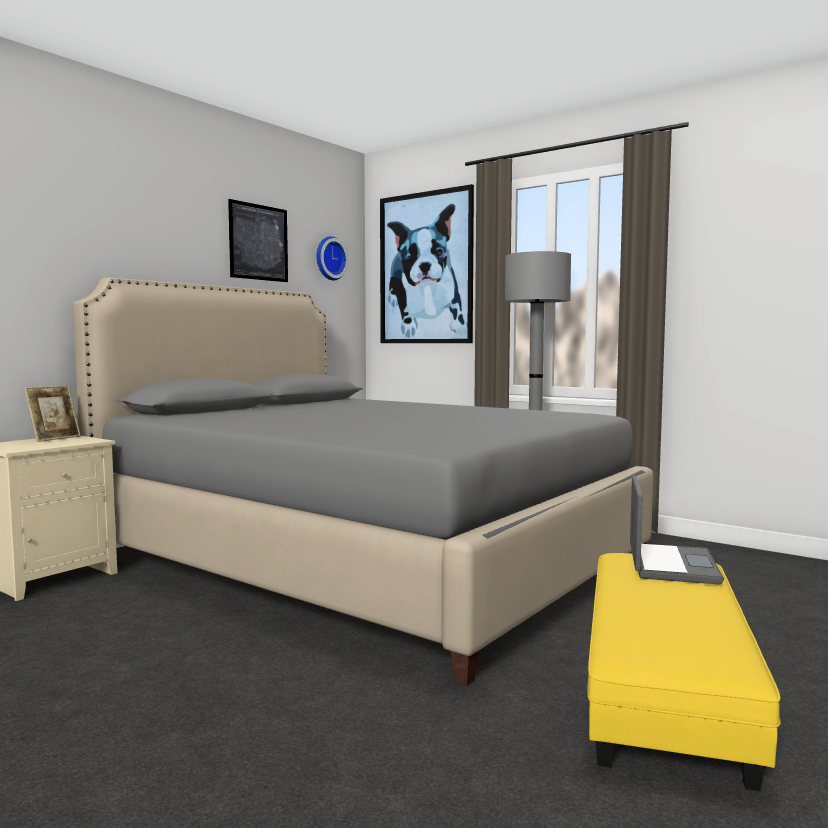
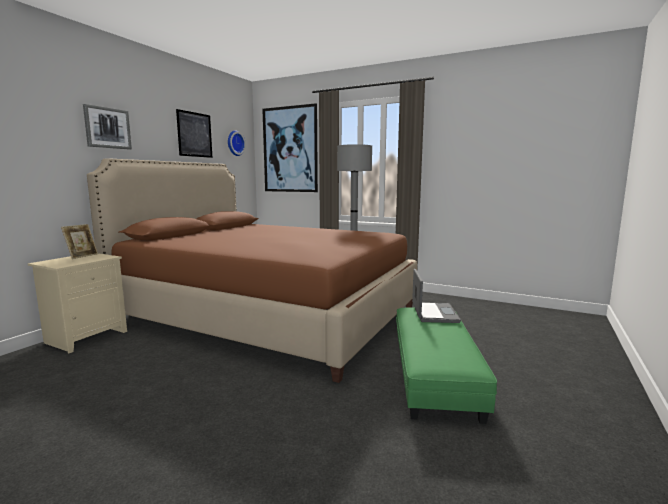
camera: 10 degrees left, 5 degrees up
grey bed [73,278,653,686] -> brown bed [87,158,417,383]
yellow ottoman [587,553,781,791] -> green ottoman [396,307,497,424]
none -> picture [83,104,132,150]

